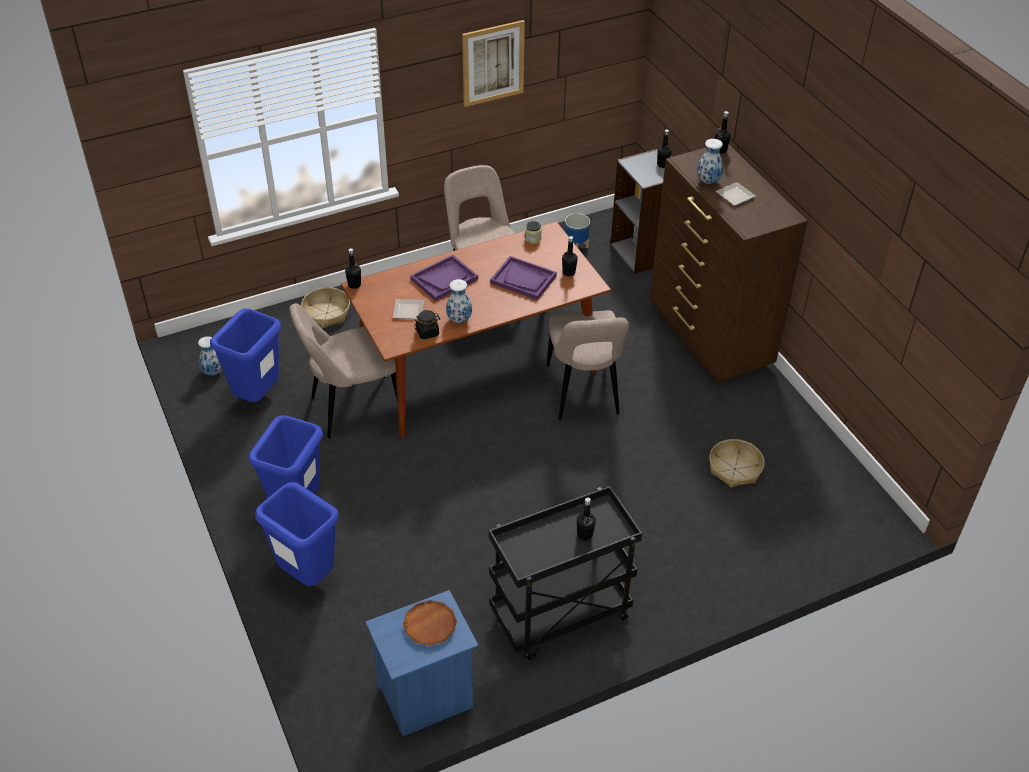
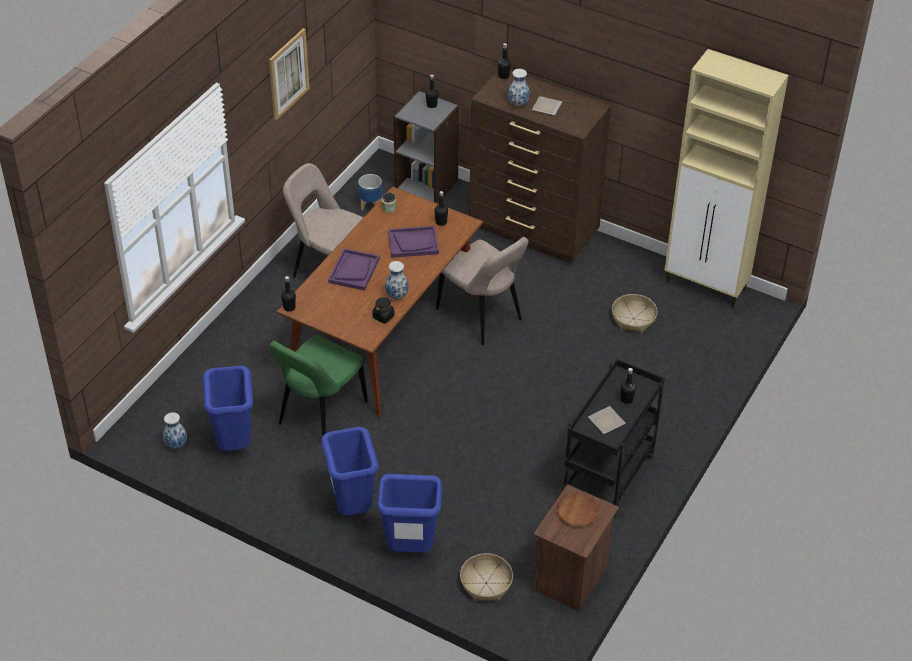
camera: 35 degrees left, 0 degrees up
beige chair [290,303,398,438] -> green chair [269,335,368,437]
basket [301,287,350,328] -> basket moved to [460,553,513,601]
blue nightstand [366,590,478,736] -> brown nightstand [533,484,619,611]
plate [393,299,424,319] -> plate moved to [588,406,626,434]
none -> beige cabinet [664,49,789,308]

